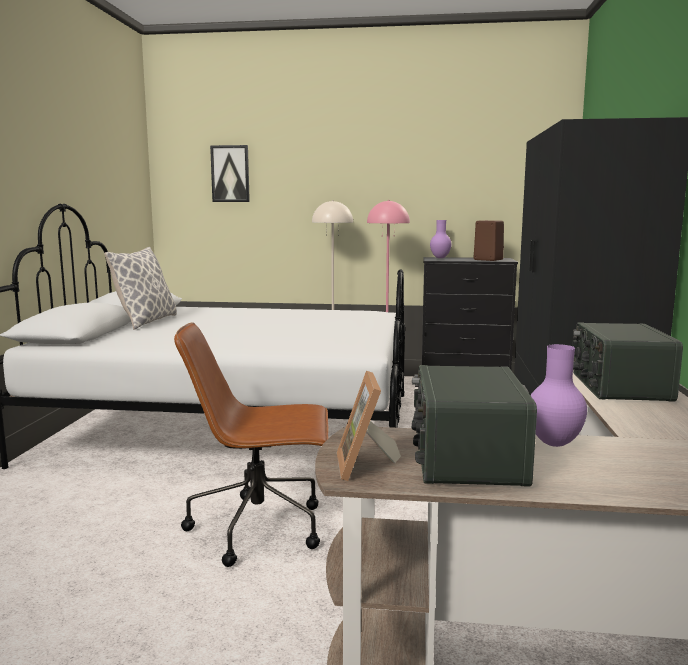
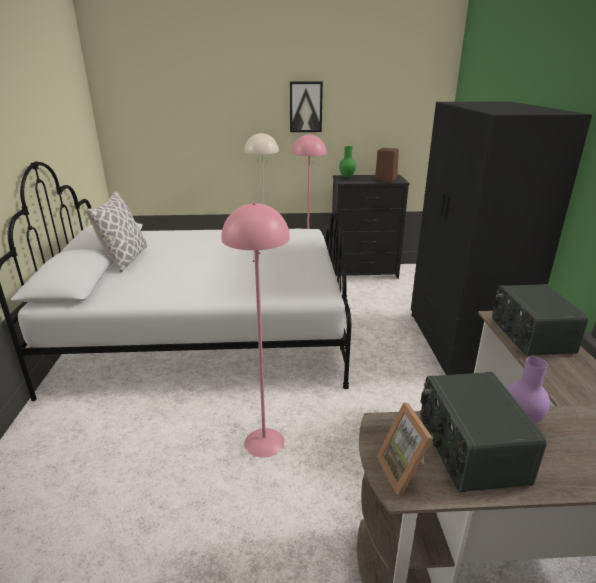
camera: 10 degrees left, 15 degrees up
brown office chair [174,322,329,567] -> pink floor lamp [221,202,290,458]
picture [210,145,250,202] -> picture moved to [290,81,323,132]
purple vase [430,220,451,258] -> green vase [339,146,356,178]

